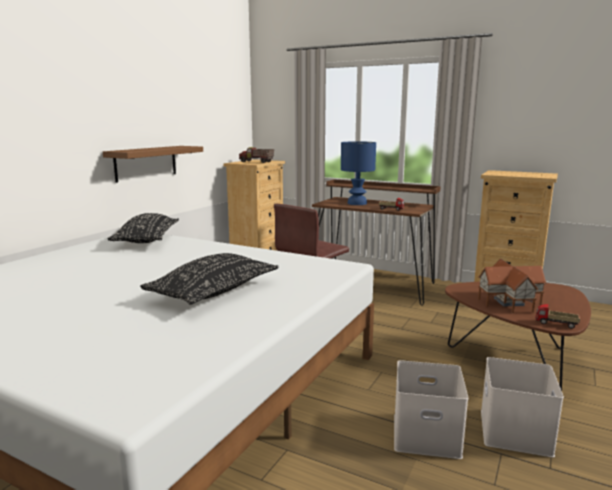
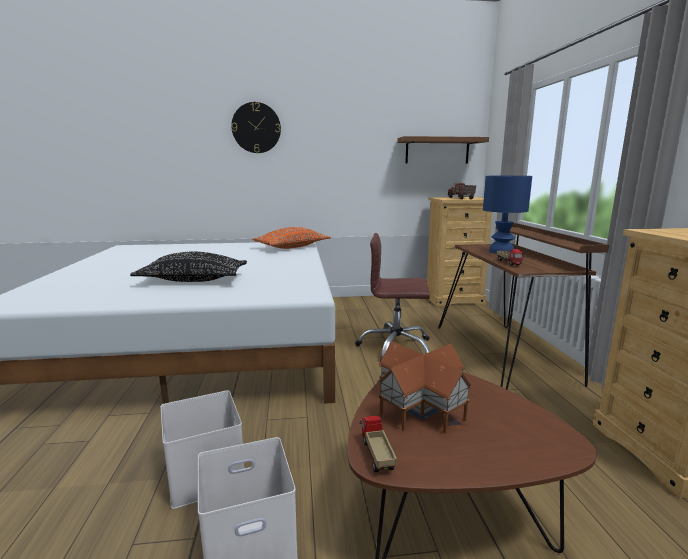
camera: 55 degrees right, 0 degrees up
brown shelf [103,146,203,183] -> brown shelf moved to [397,136,489,164]
black pillow [108,213,179,243] -> orange pillow [253,227,331,249]
none -> wall clock [231,102,281,153]

